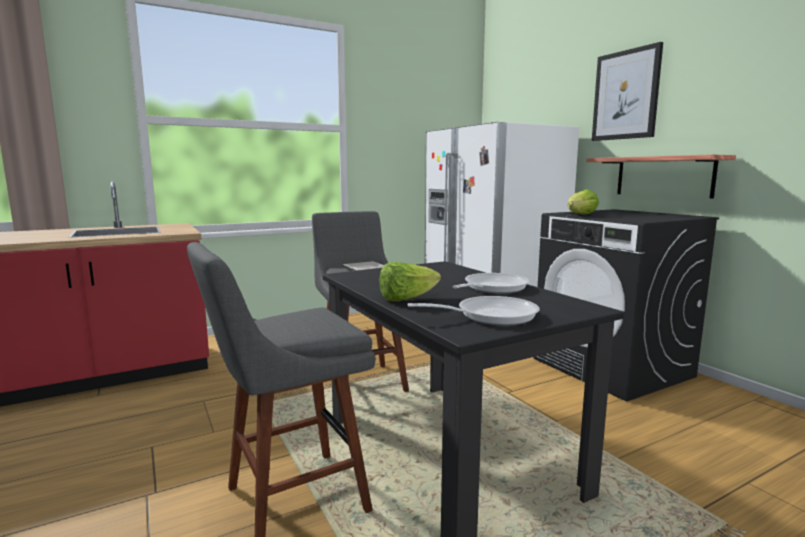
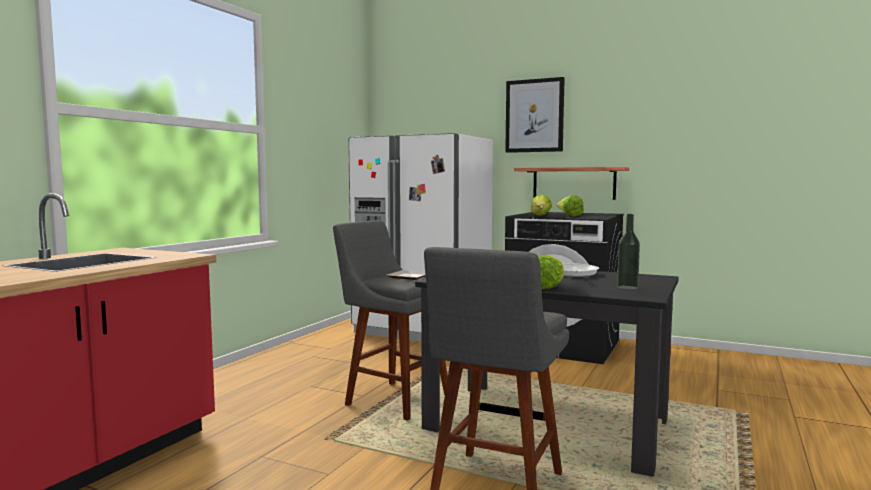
camera: 35 degrees left, 5 degrees down
frying pan [407,296,540,326] -> bottle [617,214,640,290]
none -> lettuce [557,195,584,217]

